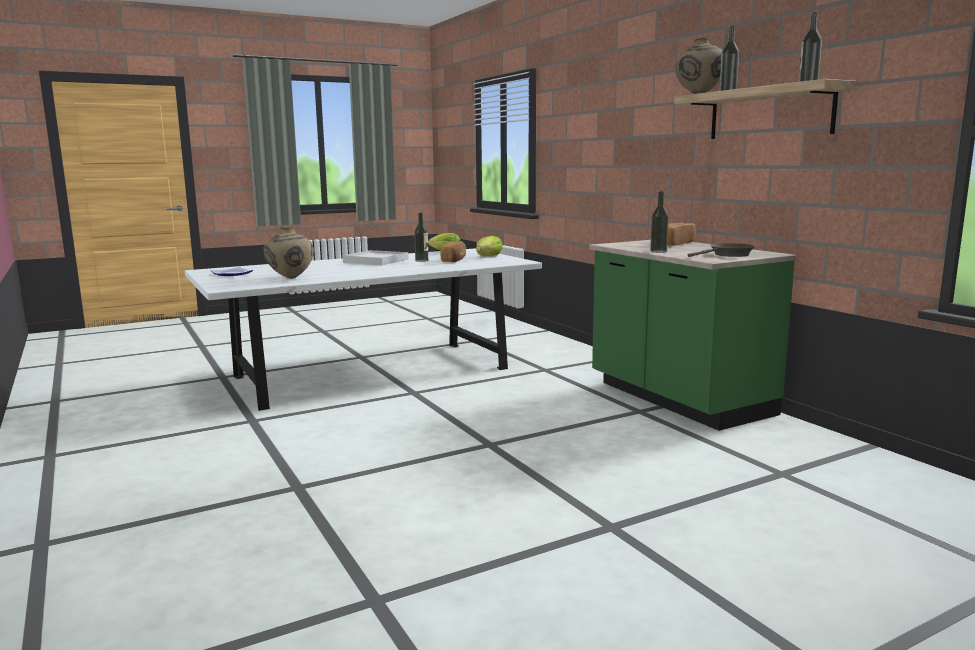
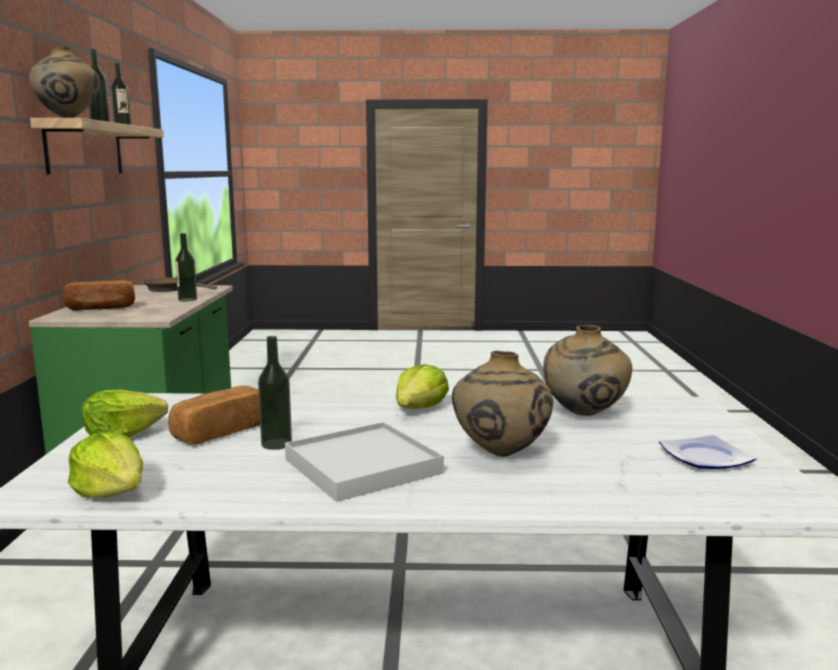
camera: 150 degrees left, 0 degrees up
none -> lettuce [396,364,449,409]
none -> beige vase [452,351,554,457]

